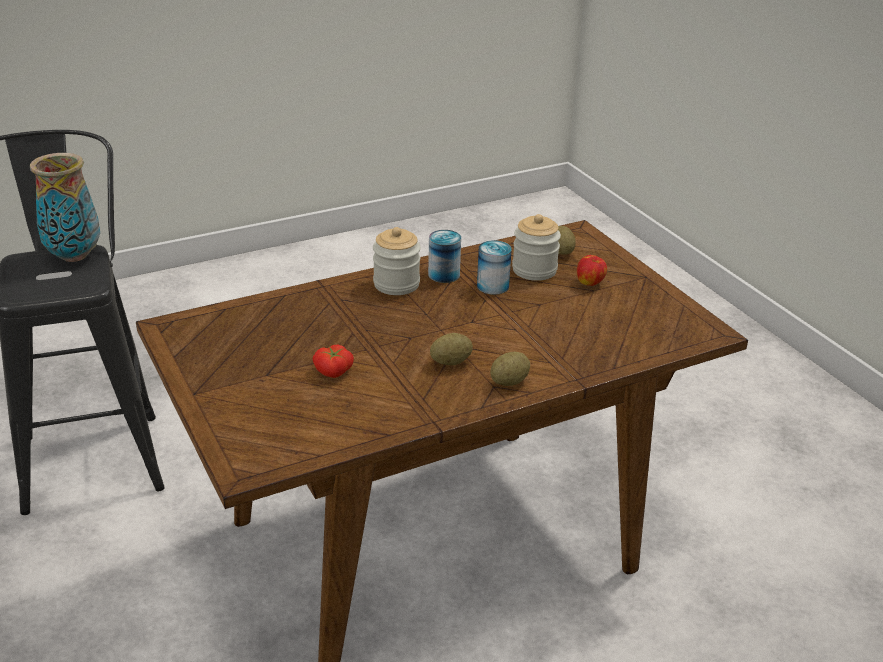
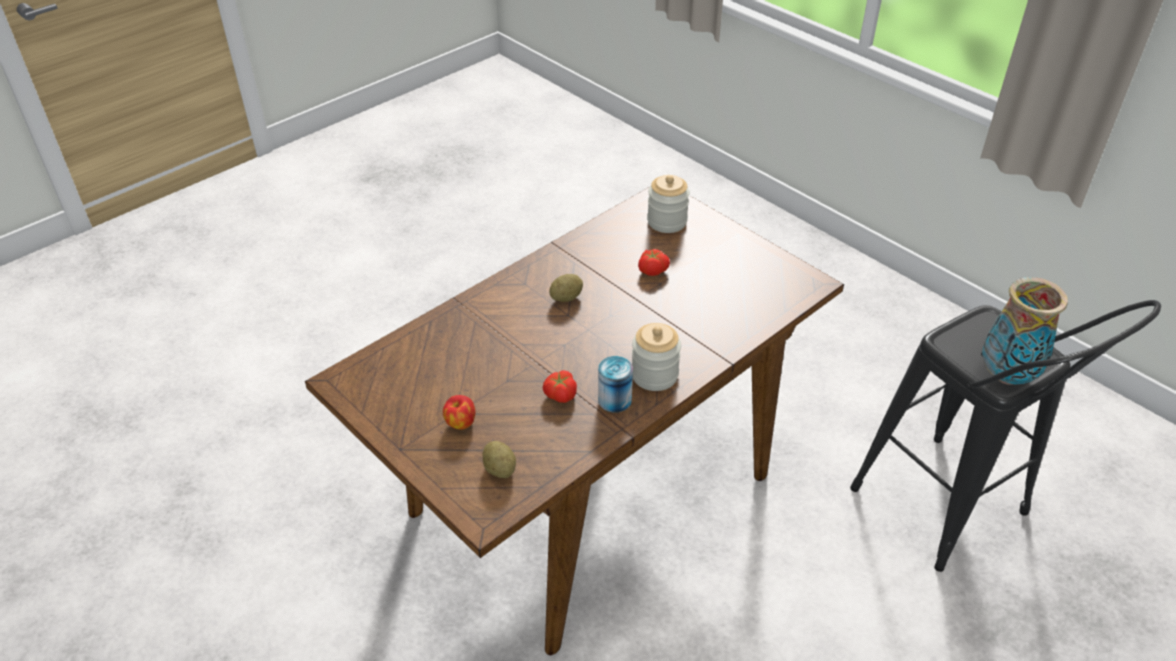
camera: 165 degrees right, 10 degrees up
can [477,240,512,295] -> tomato [543,370,577,403]
potato [490,352,530,386] -> none
jar [512,214,561,281] -> jar moved to [647,175,690,233]

